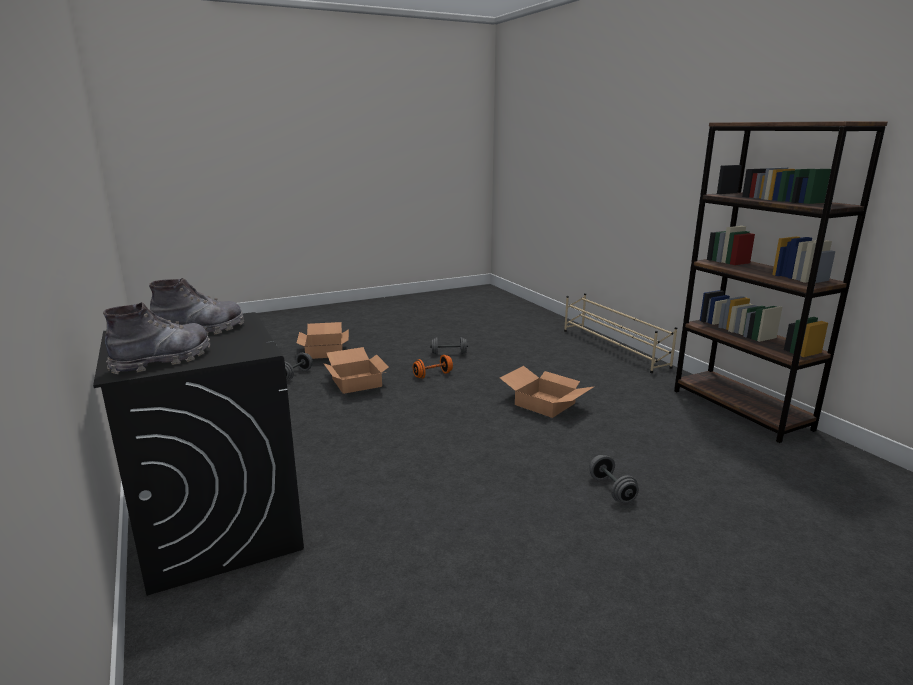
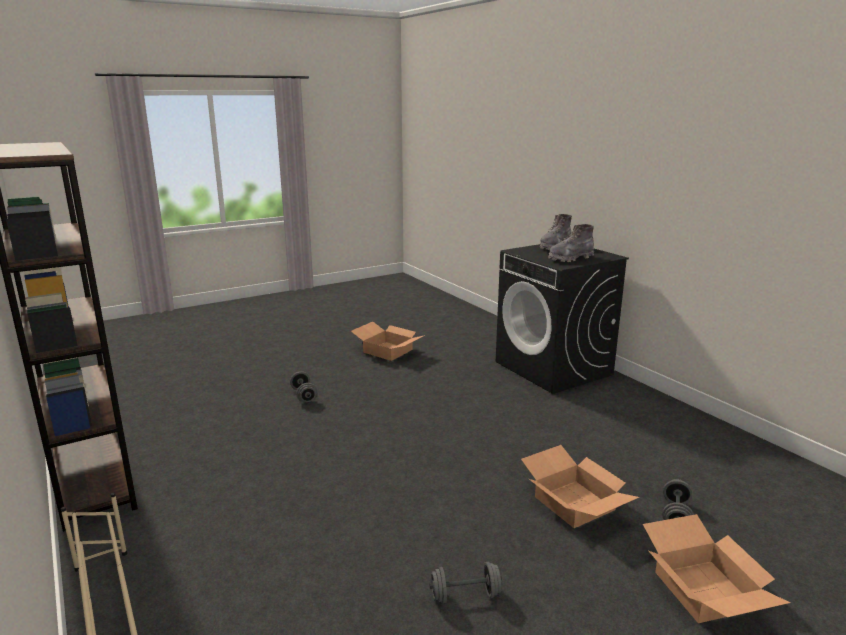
camera: 175 degrees right, 0 degrees up
orange dumbbell [413,355,453,379] -> none
cardboard box [500,366,595,418] -> cardboard box moved to [351,322,425,361]

